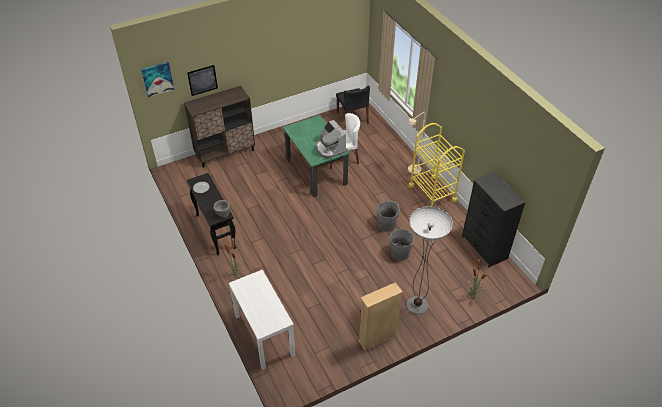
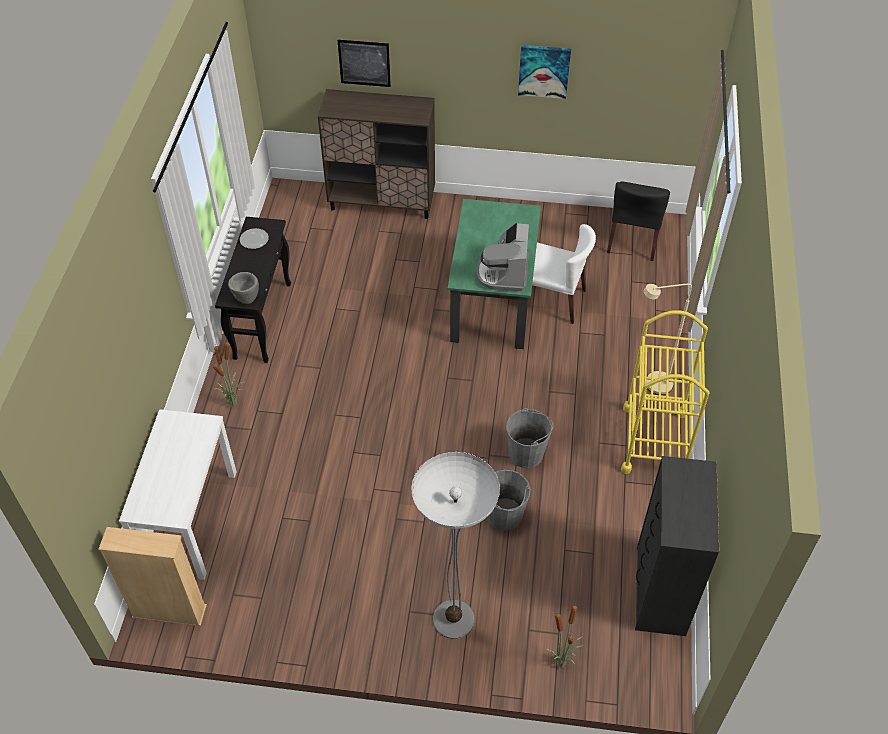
camera: 35 degrees right, 5 degrees up
picture [141,62,174,97] -> picture moved to [518,45,571,99]
beige bookcase [358,282,403,351] -> beige bookcase moved to [98,527,207,626]

